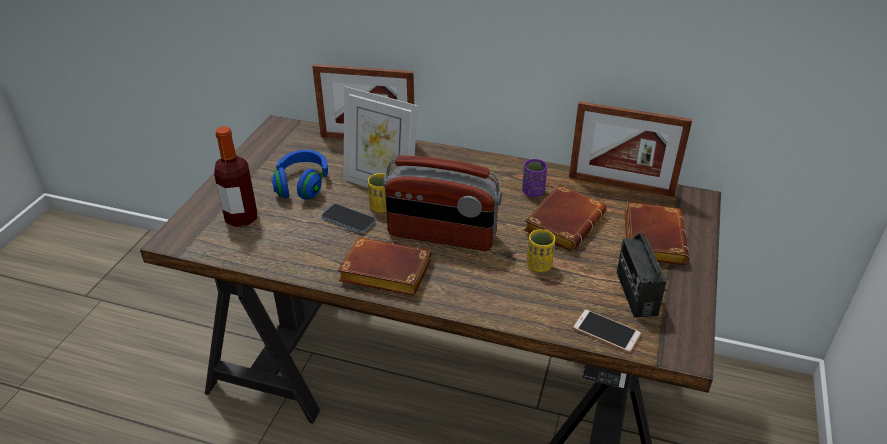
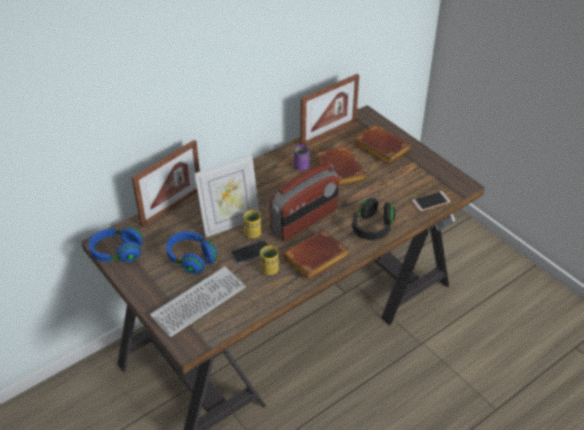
camera: 55 degrees left, 5 degrees up
bottle [214,126,257,227] -> keyboard [150,266,246,337]
yellow cup [527,229,555,272] -> yellow cup moved to [260,246,279,275]
radio [617,233,667,317] -> none
none -> blue headphones [89,227,143,263]
none -> black headphones [352,198,395,240]

